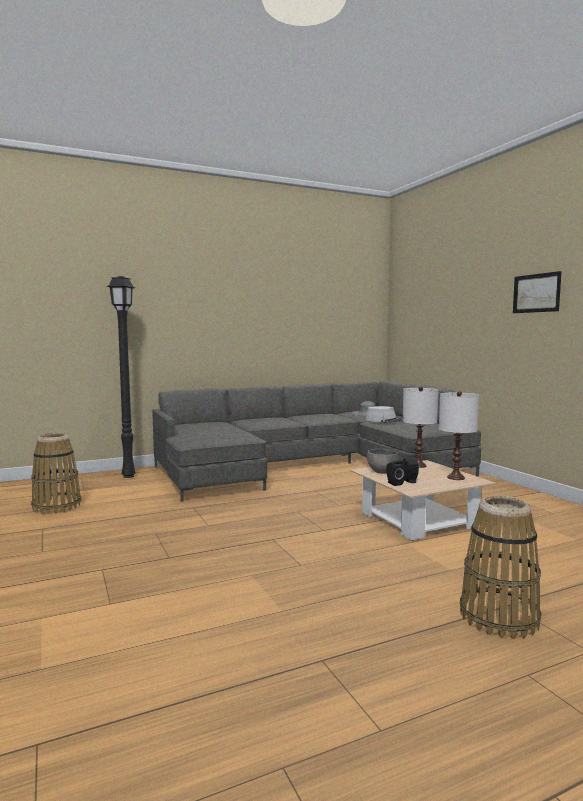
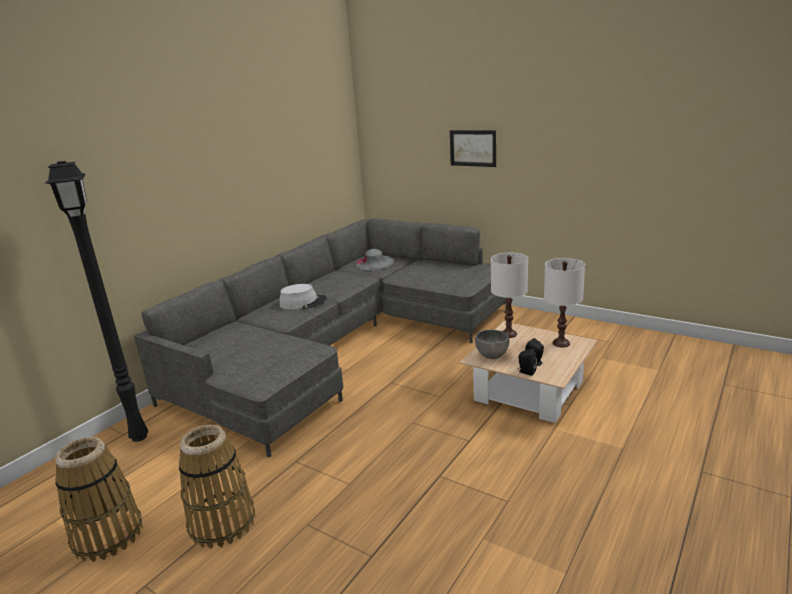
camera: 30 degrees left, 15 degrees up
grey hat [365,406,403,423] -> grey hat moved to [279,284,327,310]
basket [460,496,541,639] -> basket moved to [179,425,255,548]
picture [513,271,562,313] -> picture moved to [450,130,496,167]

